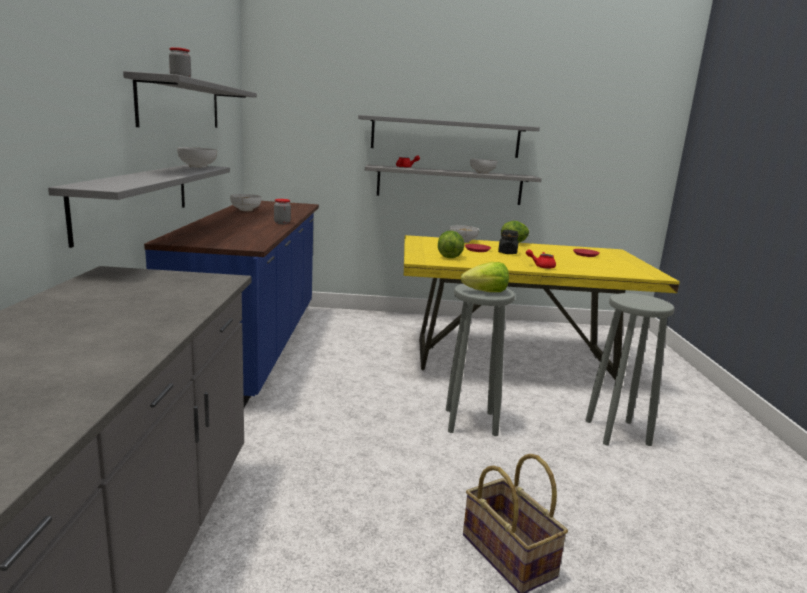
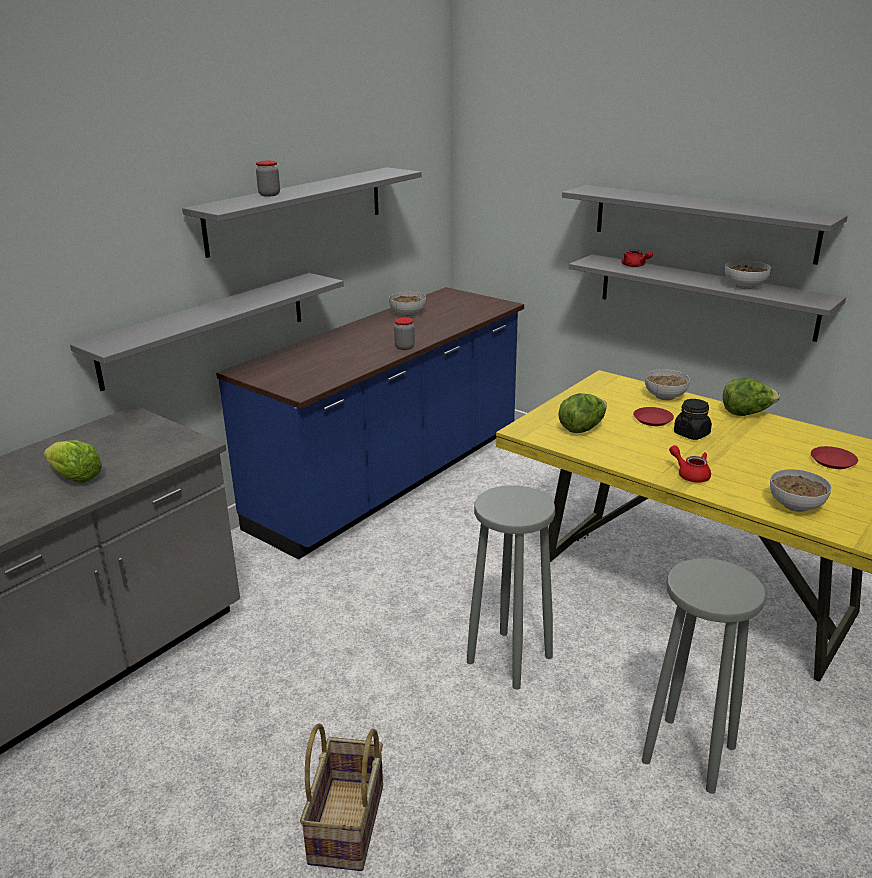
camera: 40 degrees right, 10 degrees up
bowl [177,147,217,168] -> bowl moved to [770,469,832,512]
lettuce [461,262,509,292] -> lettuce moved to [43,440,102,483]

